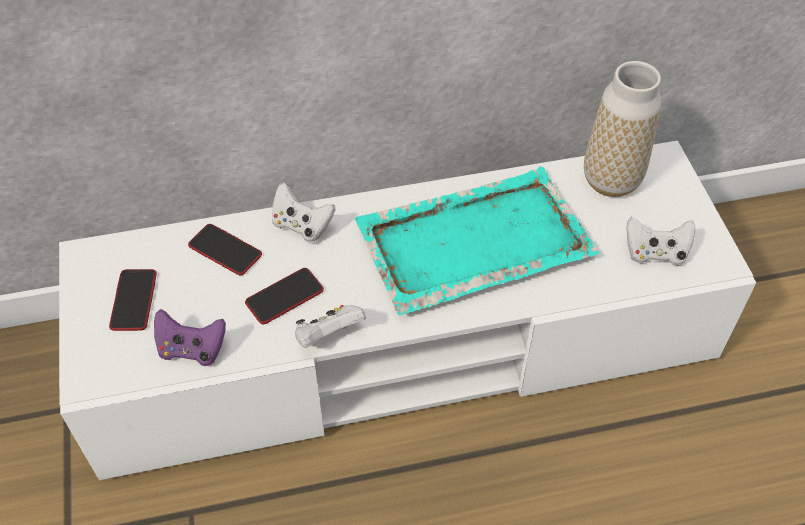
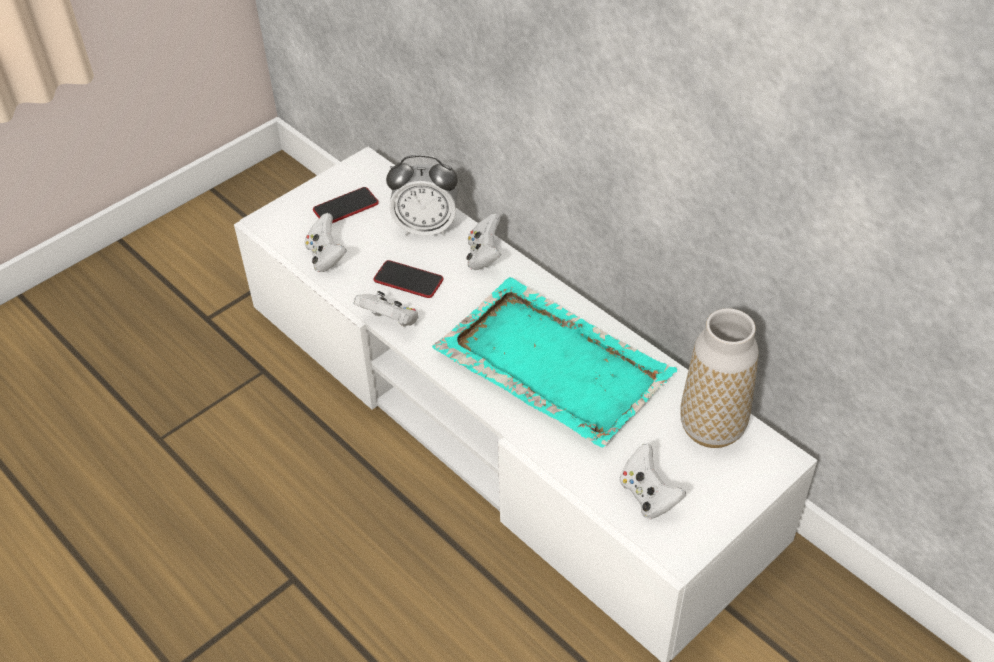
camera: 60 degrees right, 5 degrees down
purple game controller [154,309,226,366] -> white game controller [305,213,347,272]
phone [188,224,262,275] -> alarm clock [386,155,458,236]

